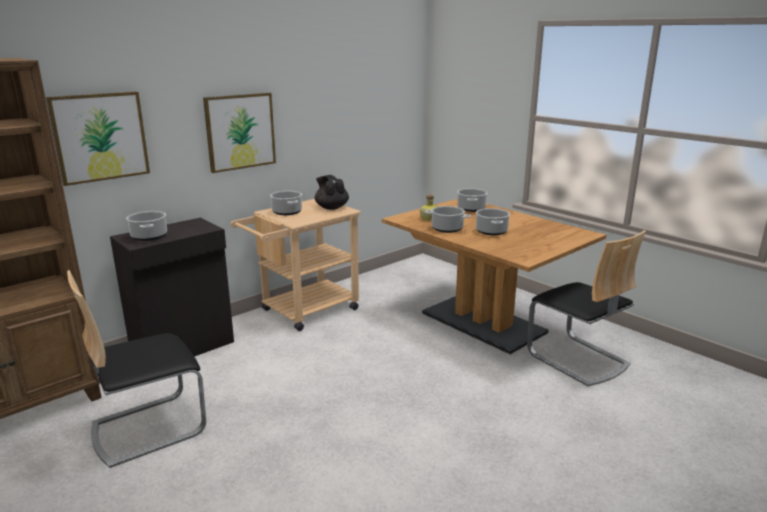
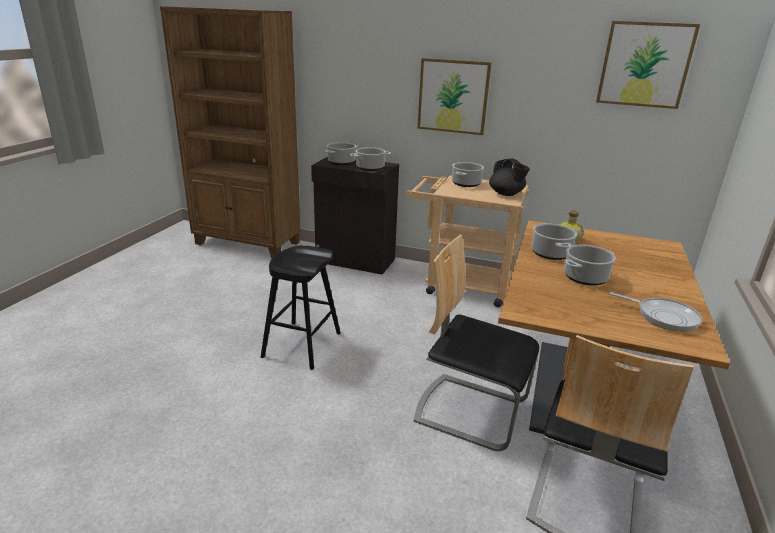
camera: 60 degrees right, 5 degrees up
picture [46,91,150,186] -> picture moved to [596,21,700,109]
chair [67,270,206,468] -> chair moved to [414,235,539,451]
black teapot [315,175,349,210] -> black teapot turned 120 degrees clockwise [489,159,530,196]
cooking pot [457,188,487,212] -> cooking pot moved to [350,147,391,171]
none -> black stool [261,245,341,370]
none -> frying pan [609,292,703,332]

